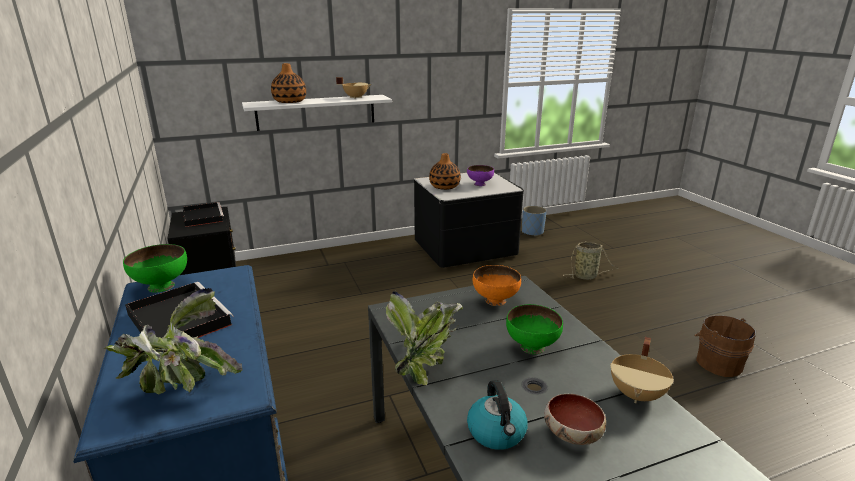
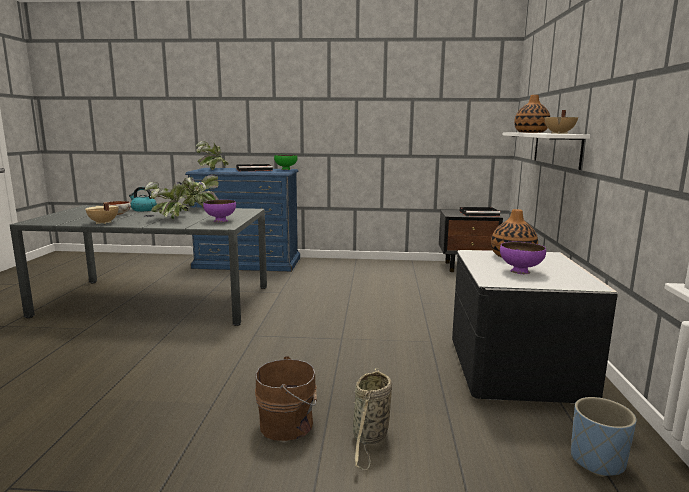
camera: 115 degrees right, 10 degrees down
orange bowl [473,265,521,306] -> purple bowl [203,200,236,222]
green bowl [506,304,563,354] -> potted plant [145,182,189,220]
brown bucket [694,315,756,377] -> brown bucket moved to [255,356,317,441]

